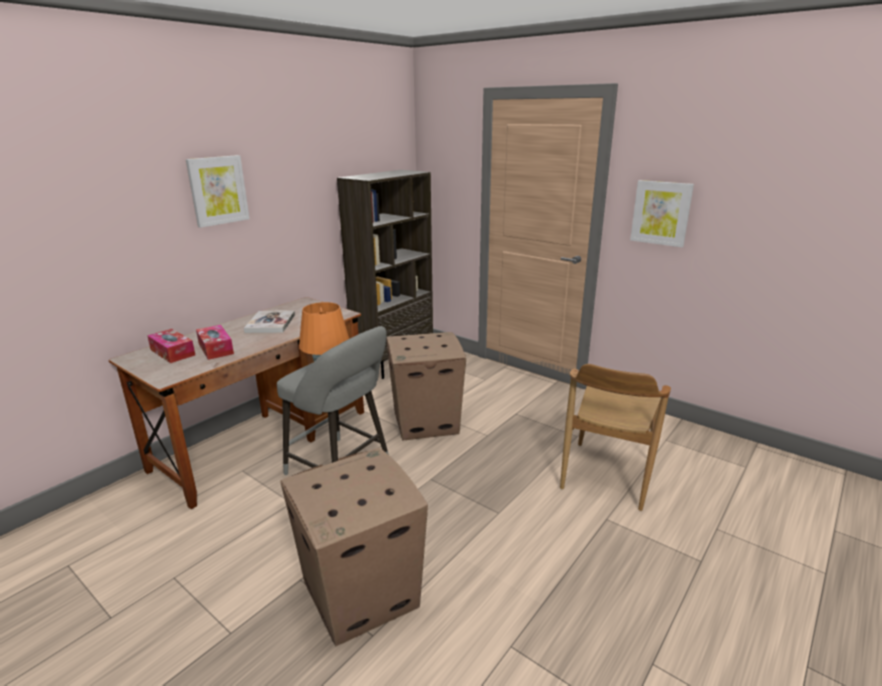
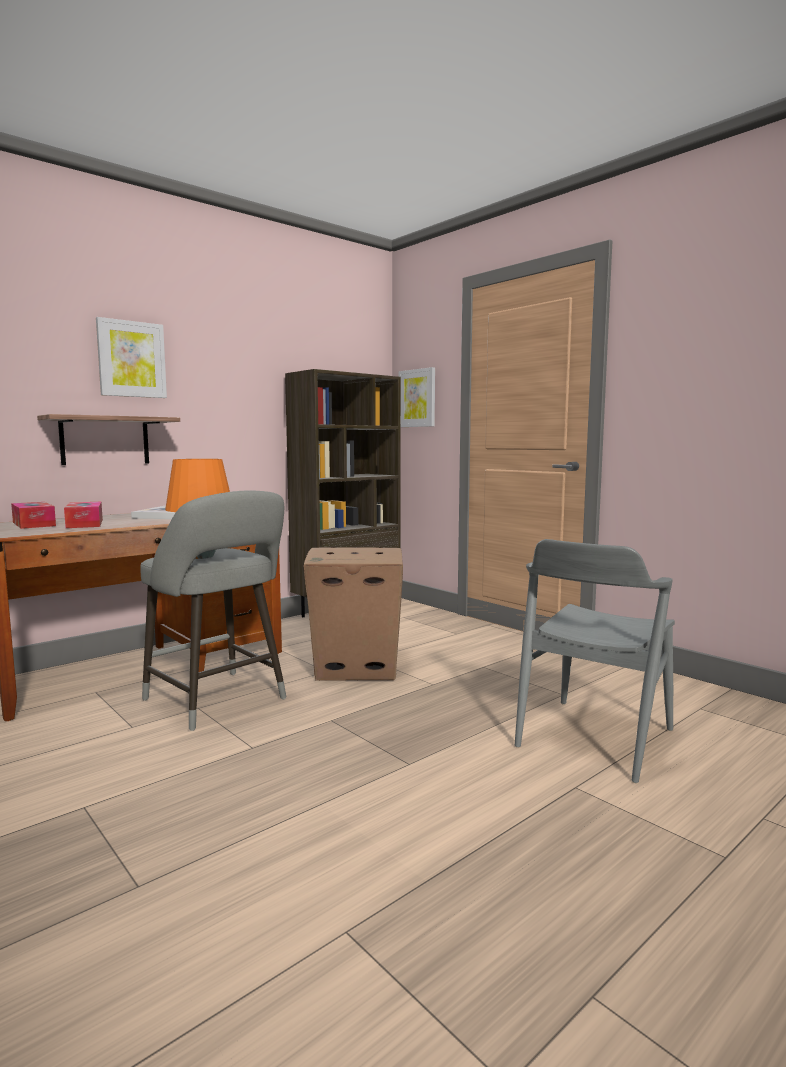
camera: 10 degrees right, 15 degrees down
cardboard box [280,448,428,646] -> none
brown chair [560,364,671,511] -> grey chair [515,539,675,783]
picture [630,180,694,247] -> picture moved to [399,367,435,427]
none -> shelf [37,414,180,465]

